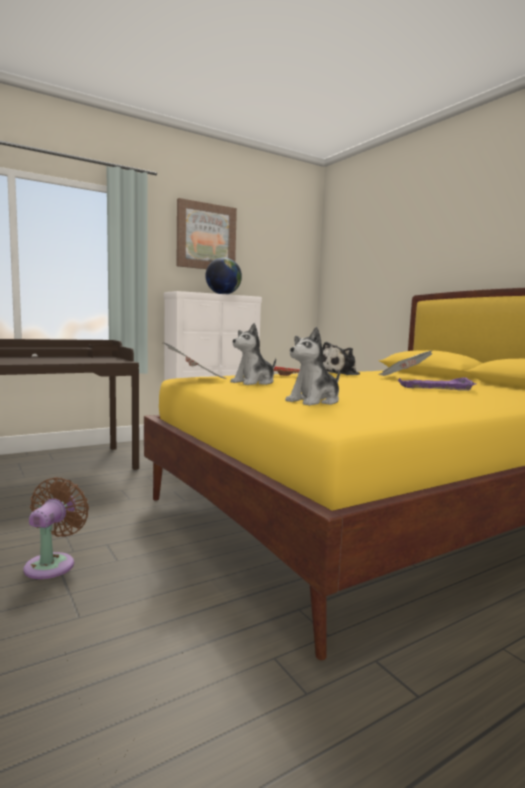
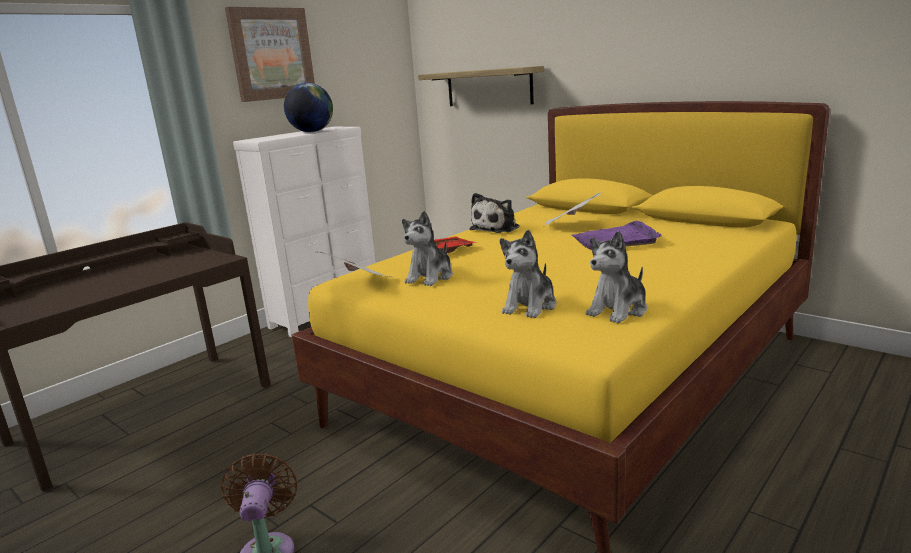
camera: 15 degrees left, 10 degrees up
none -> shelf [418,66,544,106]
none -> plush toy [586,231,647,324]

